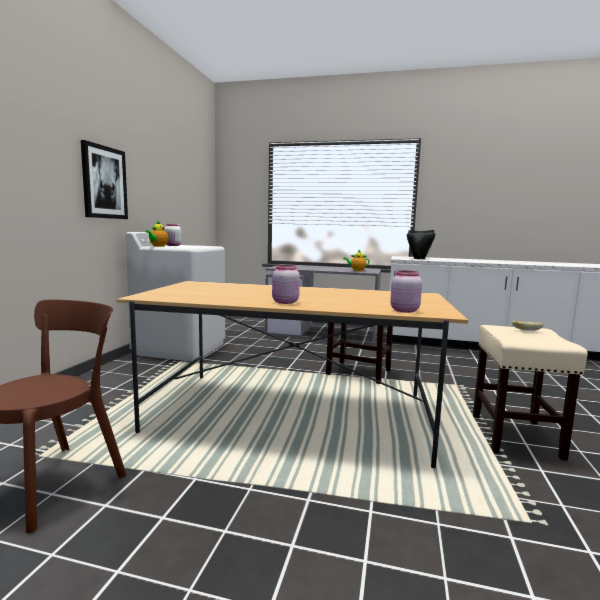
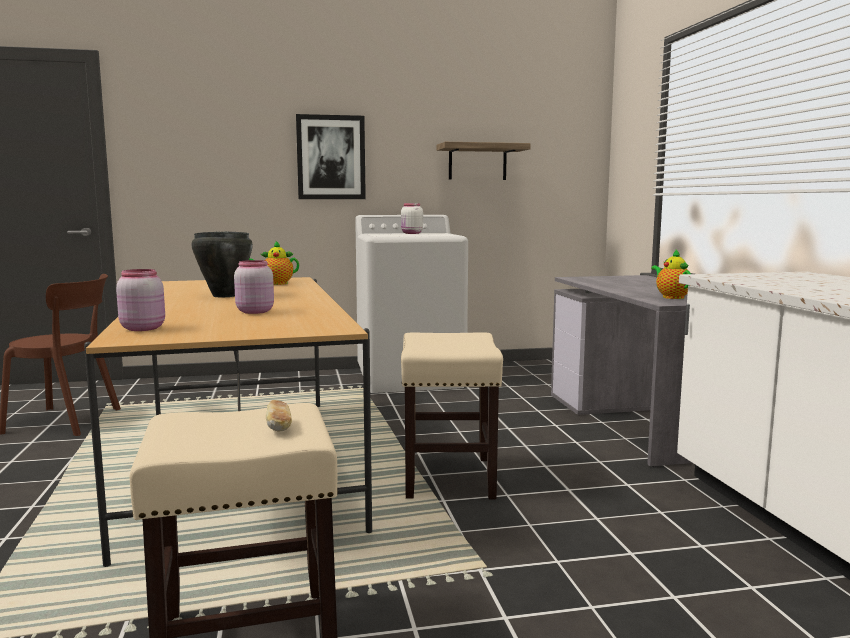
camera: 65 degrees right, 0 degrees up
teapot [145,221,169,247] -> teapot moved to [249,240,299,285]
pink jar [272,265,300,304] -> pink jar moved to [234,260,274,314]
black cooking pot [407,230,435,259] -> black cooking pot moved to [192,231,253,297]
none -> shelf [437,142,531,180]

